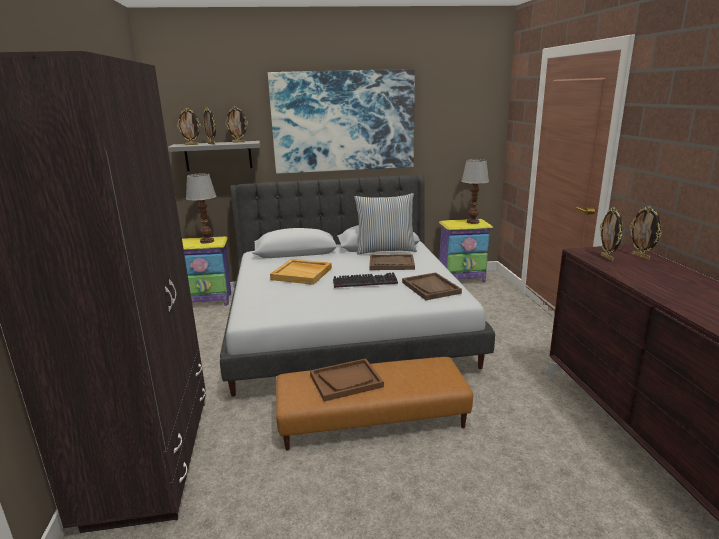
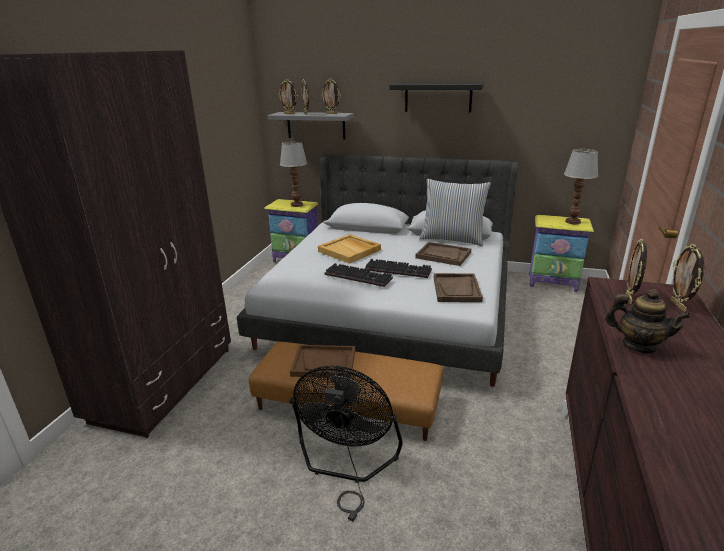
camera: 25 degrees right, 5 degrees up
picture [268,69,415,174] -> black shelf [389,83,484,113]
none -> black fan [289,366,403,522]
none -> keyboard [325,263,393,287]
none -> teapot [605,289,690,353]

